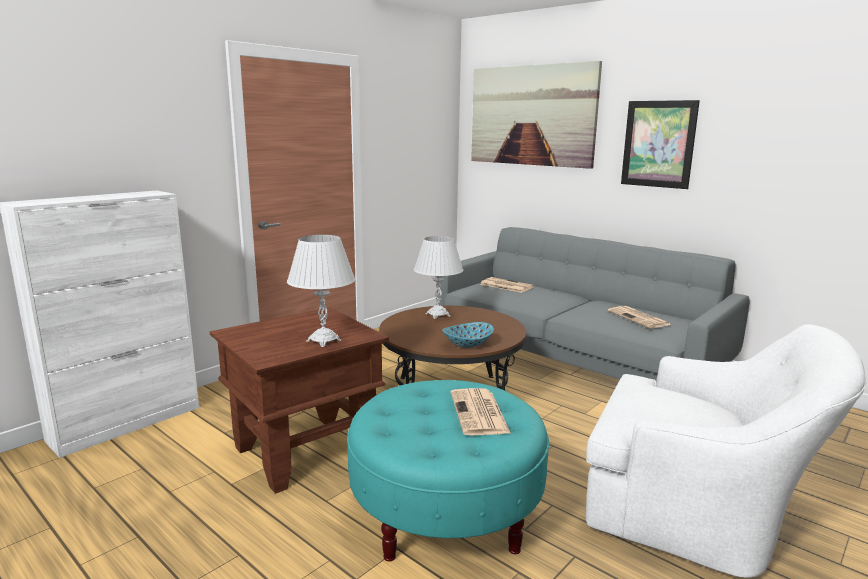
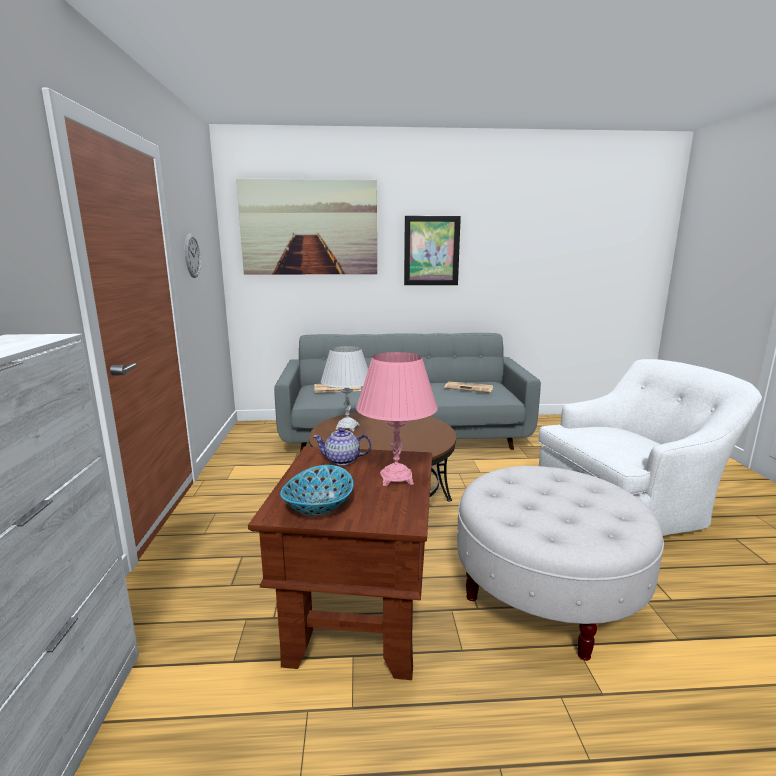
camera: 45 degrees left, 0 degrees up
white table lamp [287,235,355,347] -> pink table lamp [356,352,438,486]
turquoise ottoman [347,380,549,561] -> white ottoman [457,466,664,661]
bowl [442,322,494,348] -> bowl moved to [280,465,353,516]
newspaper [450,388,511,435] -> none
none -> wall clock [185,234,201,278]
none -> teapot [313,428,371,465]

